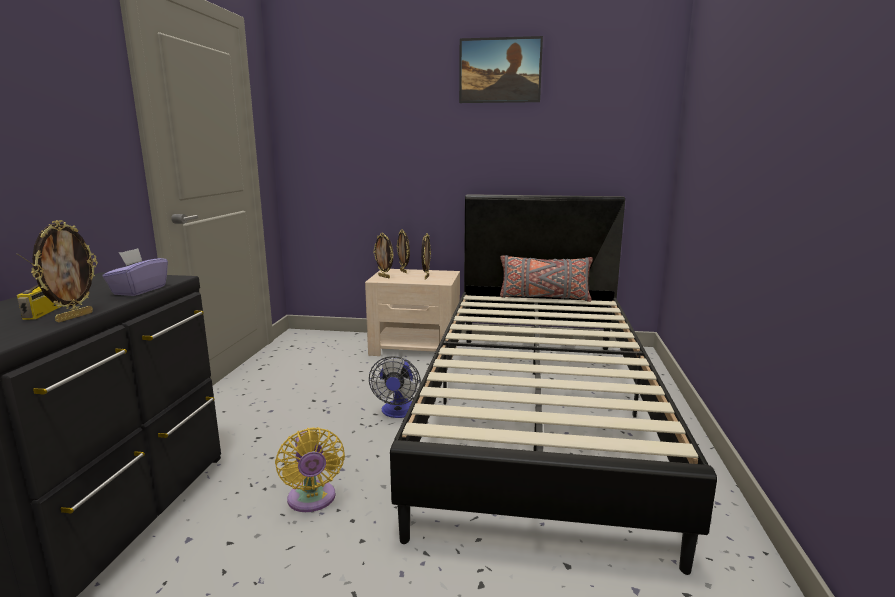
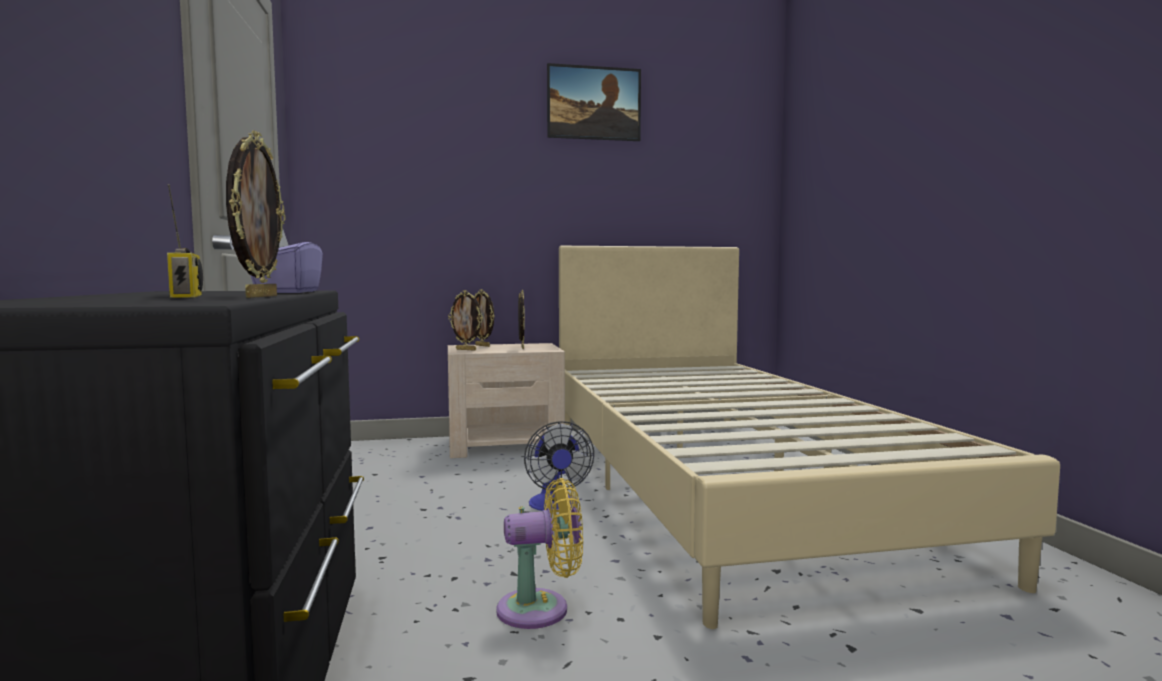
camera: 20 degrees left, 10 degrees down
yellow fan [275,427,345,512] -> yellow fan turned 60 degrees counterclockwise [496,478,583,629]
black bed [390,194,717,575] -> beige bed [559,246,1060,629]
grey pillow [500,255,593,302] -> none

